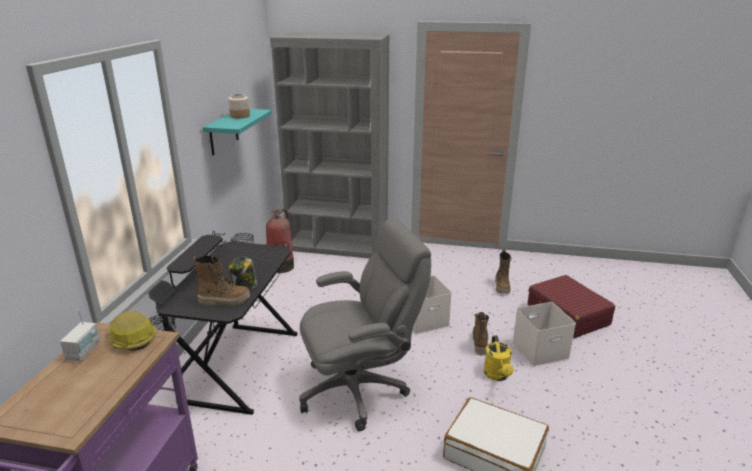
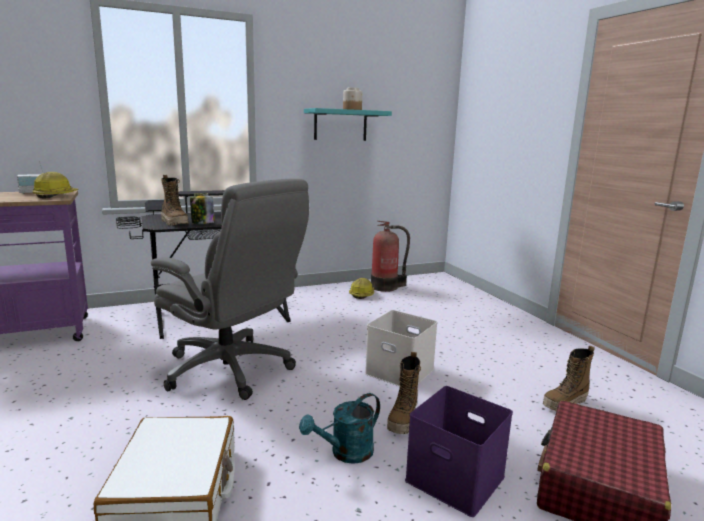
camera: 55 degrees right, 10 degrees down
grey bookcase [270,33,390,258] -> none
boot [473,312,489,356] -> boot turned 135 degrees clockwise [387,352,421,434]
yellow watering can [484,335,514,381] -> turquoise watering can [299,393,380,464]
white storage box [512,302,576,366] -> purple storage box [405,386,513,517]
none -> hard hat [349,278,374,299]

